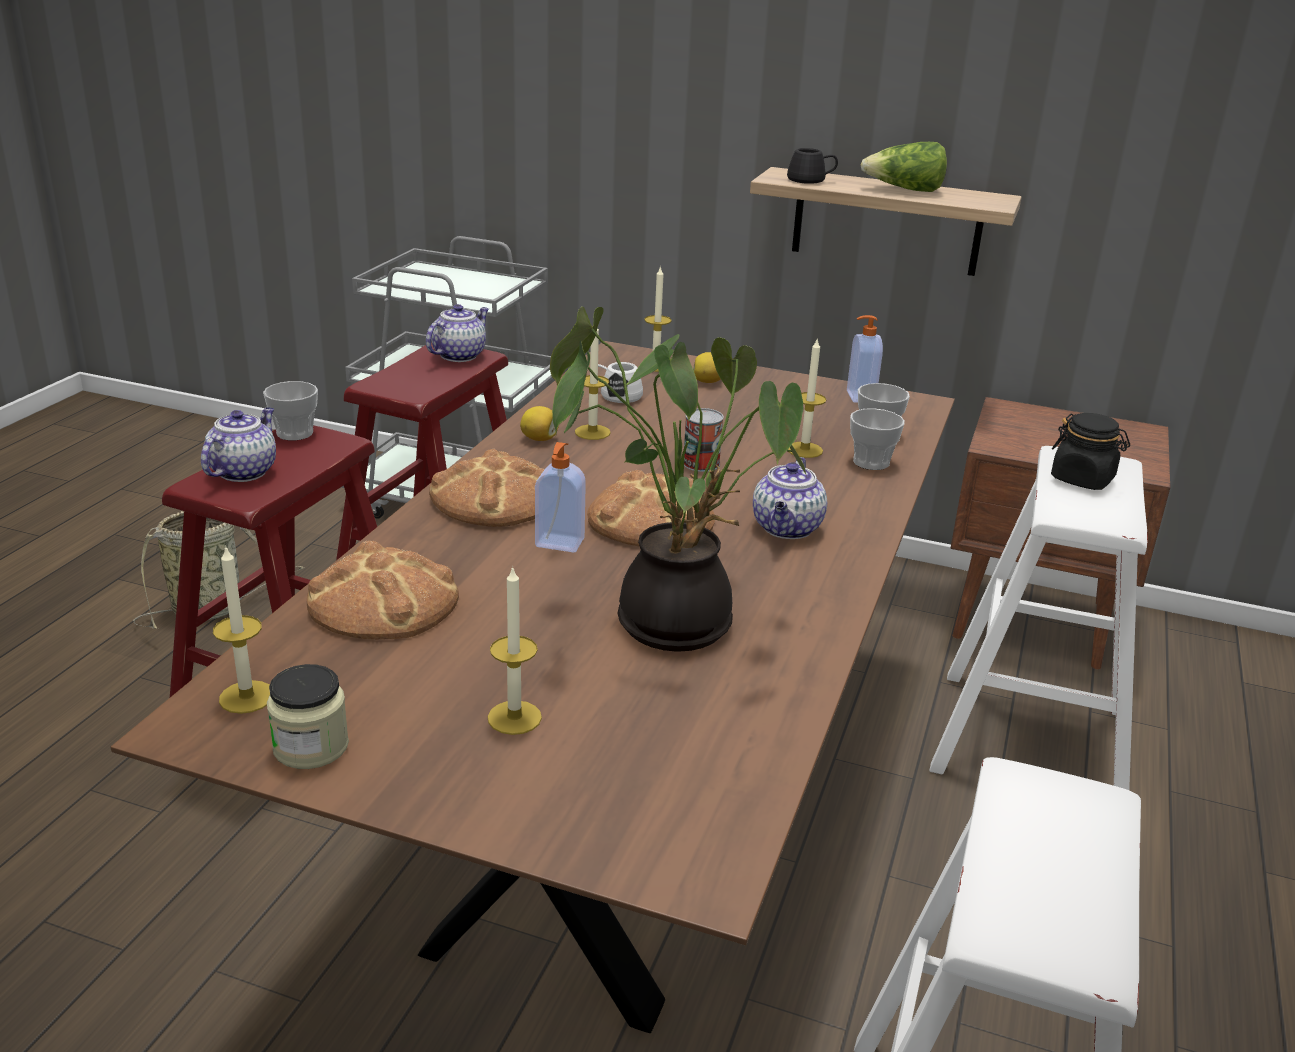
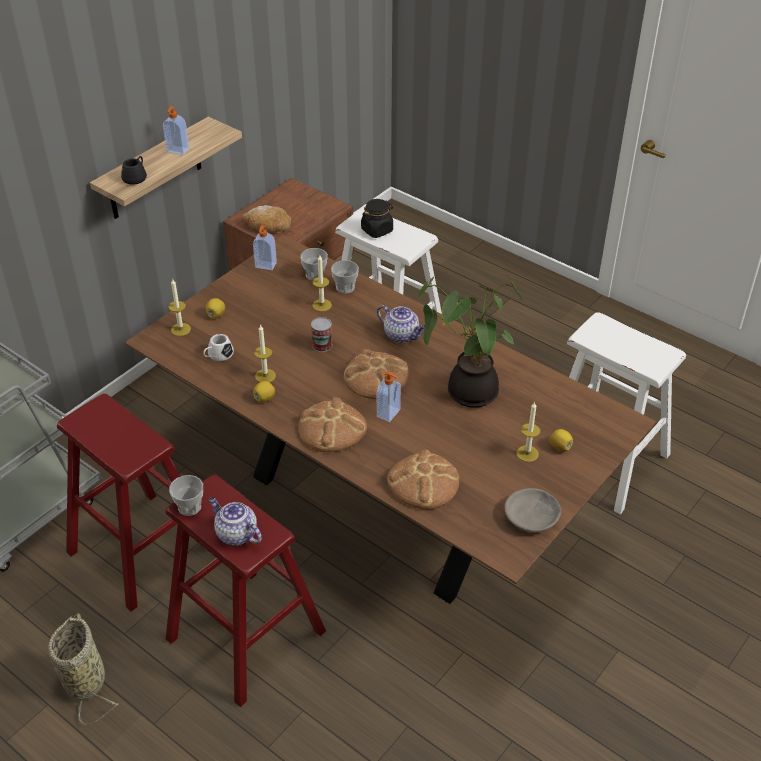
camera: 70 degrees left, 15 degrees up
candle [213,545,270,714] -> none
jar [267,664,349,769] -> grey bowl [504,488,561,533]
teapot [426,304,489,362] -> none
lettuce [861,142,947,192] -> soap dispenser [163,106,189,155]
none -> bread [242,205,292,232]
none -> lemon [549,429,573,451]

